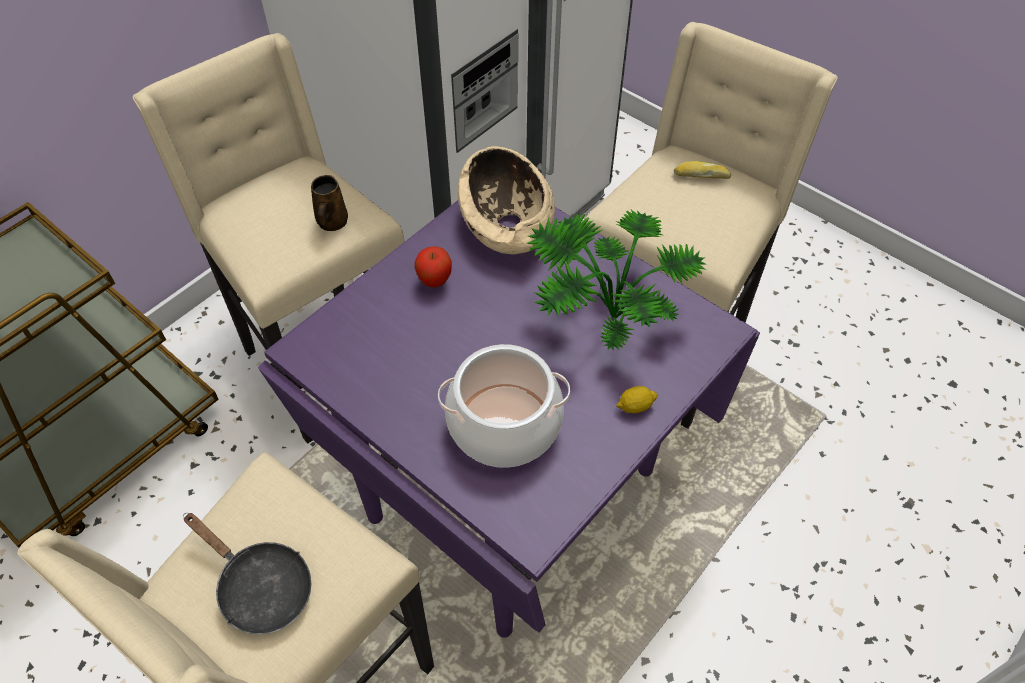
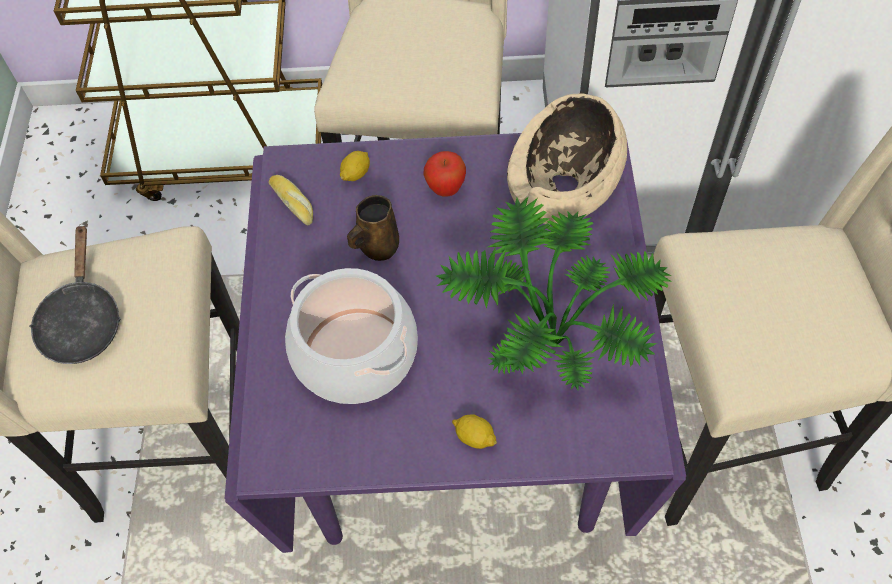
camera: 50 degrees right, 5 degrees up
brown mug [311,175,348,231] -> brown mug moved to [347,195,399,261]
bread [674,161,731,179] -> bread moved to [268,175,313,225]
none -> lemon [340,151,370,181]

